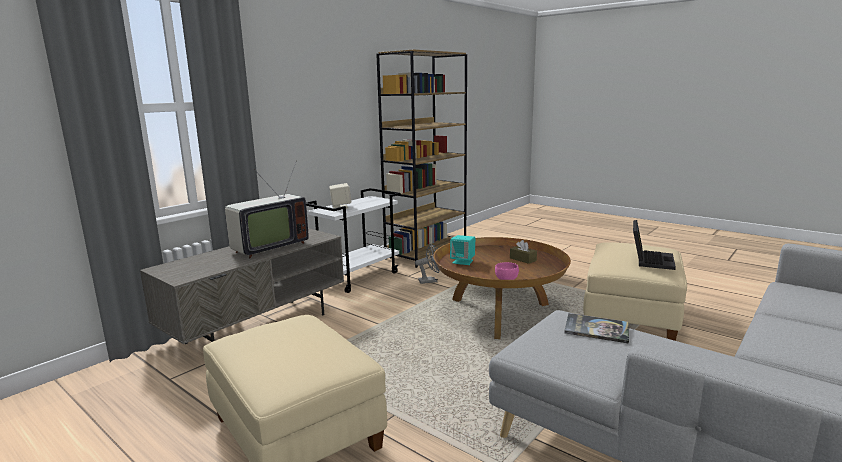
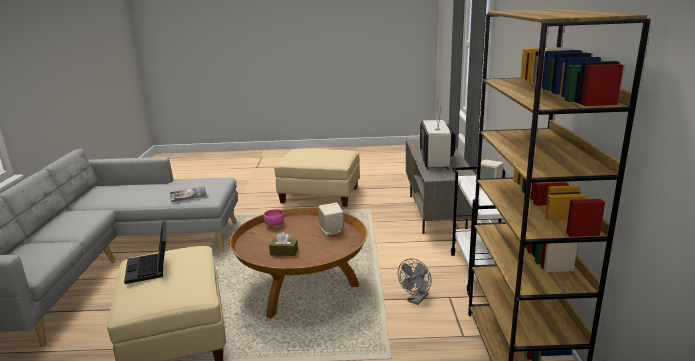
camera: 140 degrees right, 5 degrees up
turquoise speaker [450,235,475,265] -> beige speaker [318,203,344,235]

